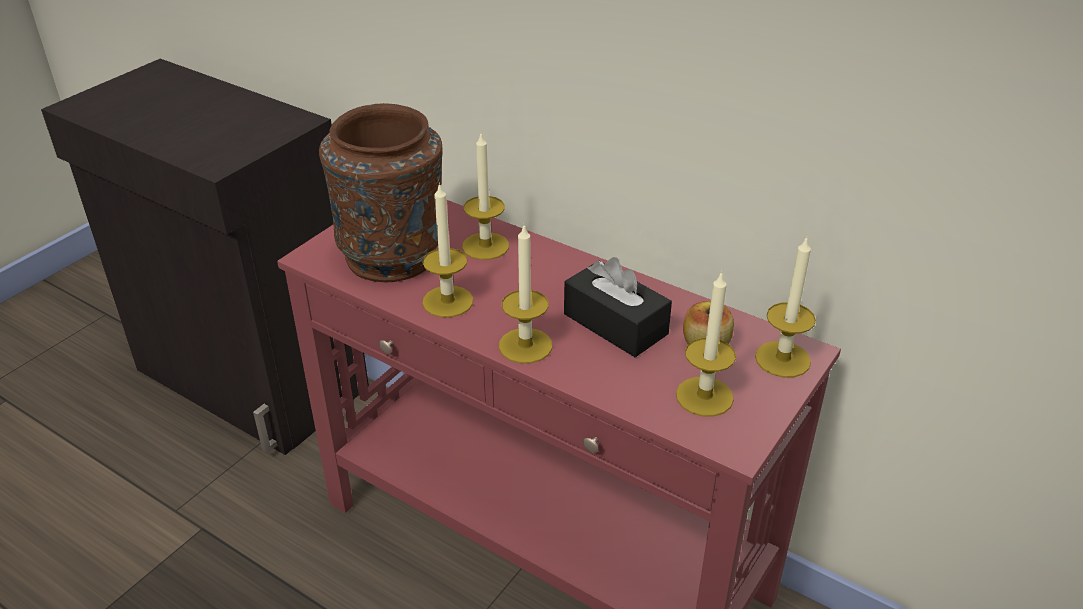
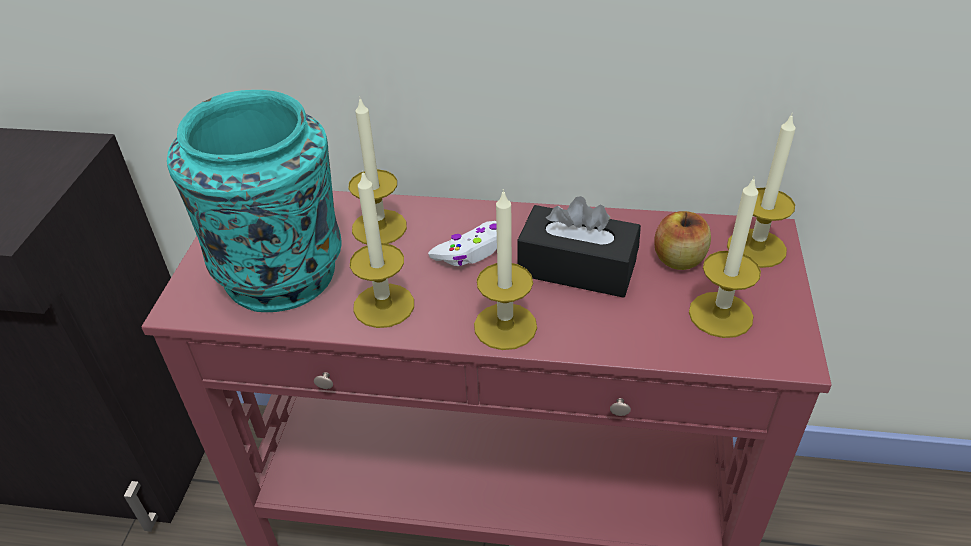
camera: 25 degrees left, 5 degrees up
brown vase [319,103,442,282] -> turquoise vase [167,90,342,312]
none -> white game controller [428,221,497,266]

